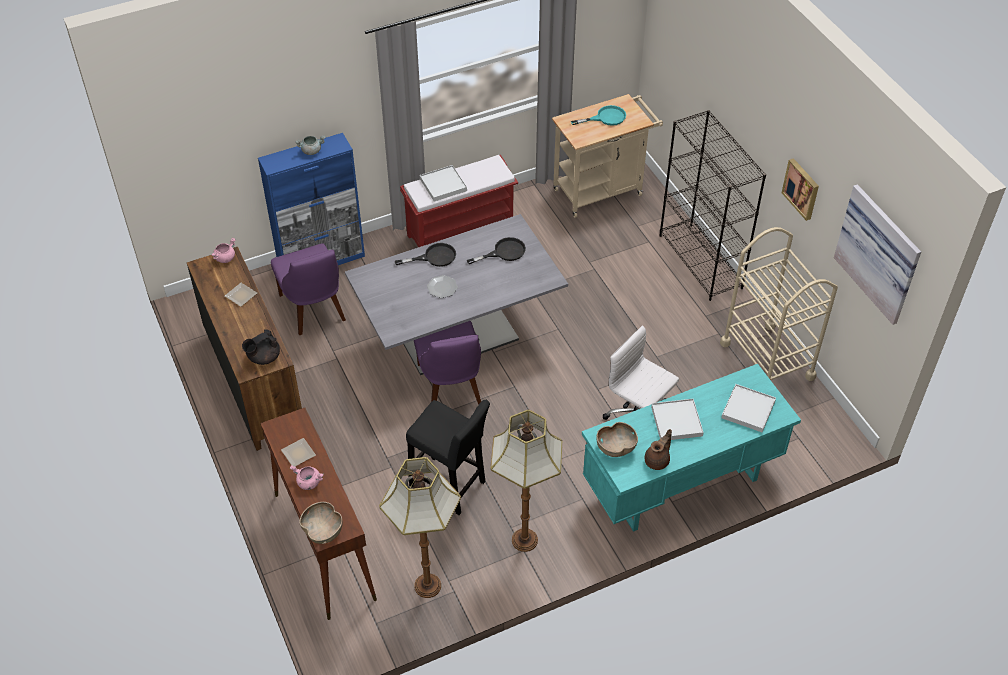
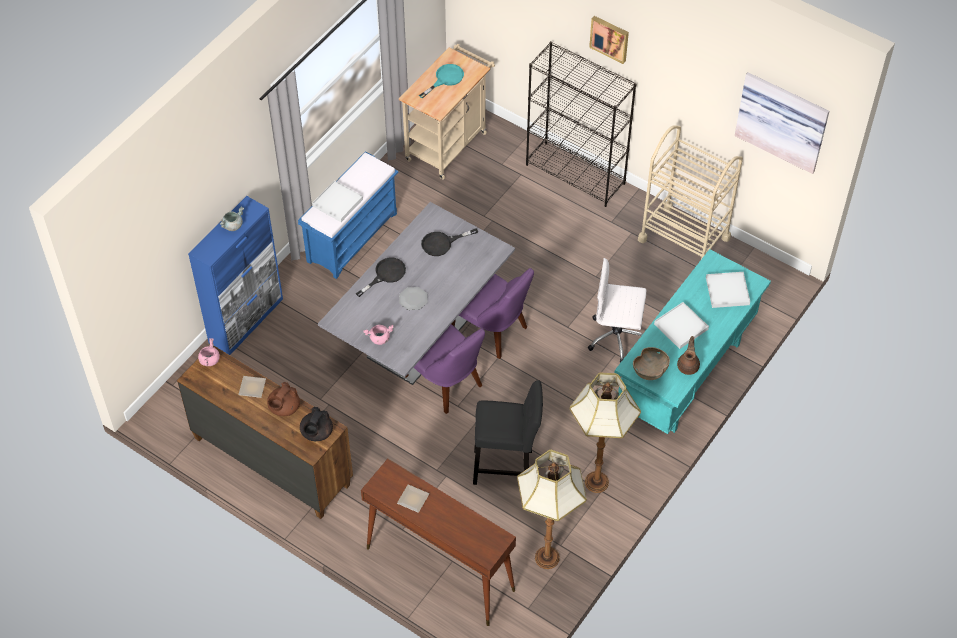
camera: 30 degrees left, 5 degrees up
purple chair [271,243,346,335] -> purple chair moved to [452,268,534,359]
pink cooking pot [290,465,324,490] -> pink cooking pot moved to [363,325,394,345]
brown bowl [299,502,343,544] -> none
red bench [400,155,518,247] -> blue bench [298,151,398,279]
black frying pan [467,237,526,264] -> black frying pan turned 150 degrees counterclockwise [421,228,478,256]
picture [782,158,819,221] -> picture moved to [589,16,629,64]
none -> brown teapot [267,382,300,416]

